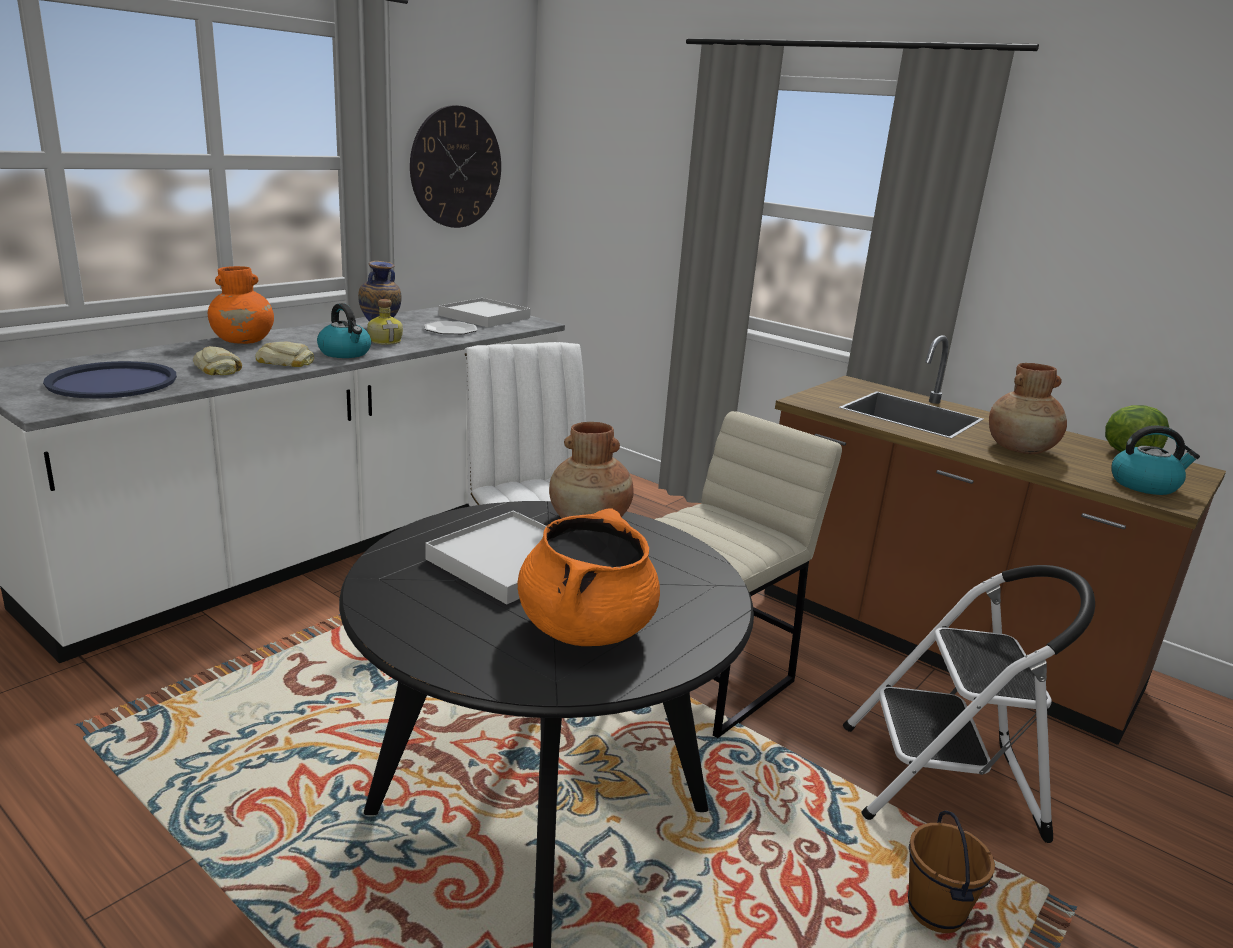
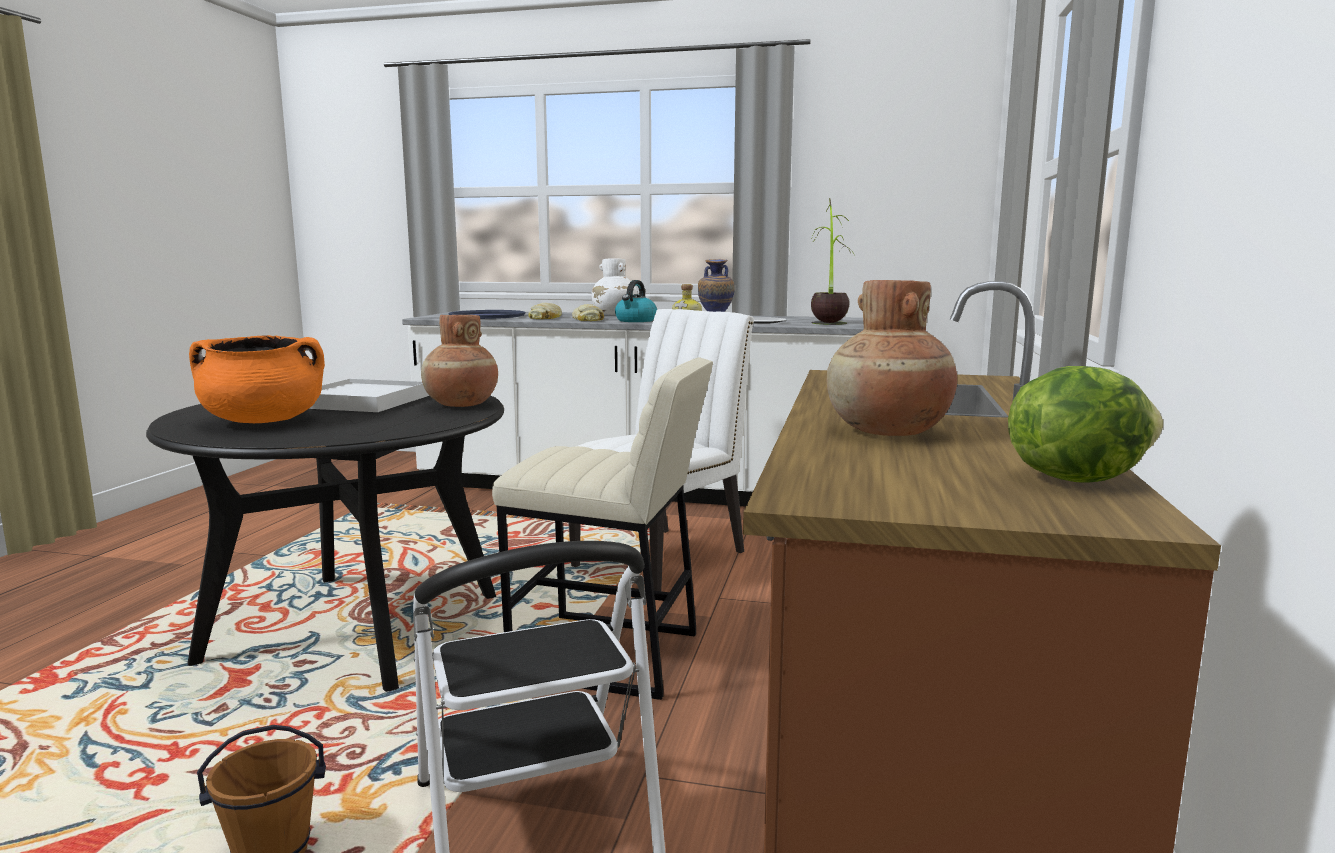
camera: 65 degrees right, 10 degrees down
orange vase [208,266,274,344] -> white vase [591,258,637,315]
wall clock [410,105,501,228] -> none
white tray [438,298,531,327] -> potted plant [811,198,854,325]
kettle [1111,425,1200,495] -> none

